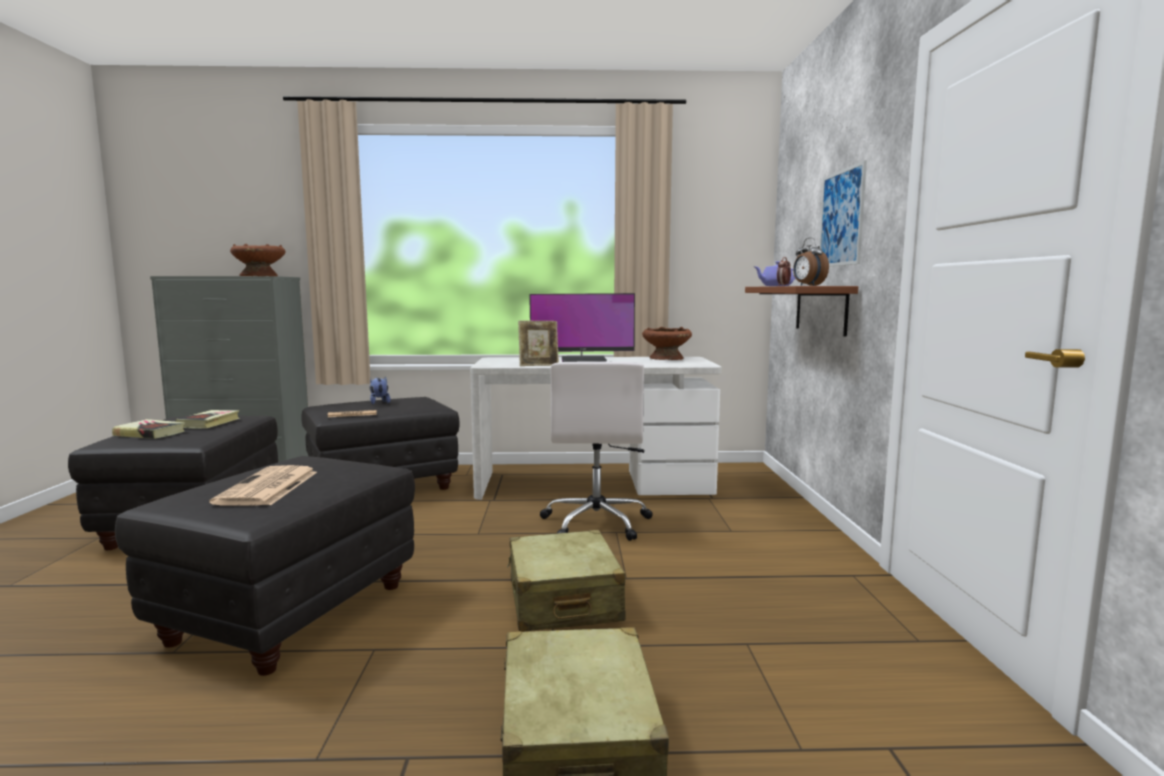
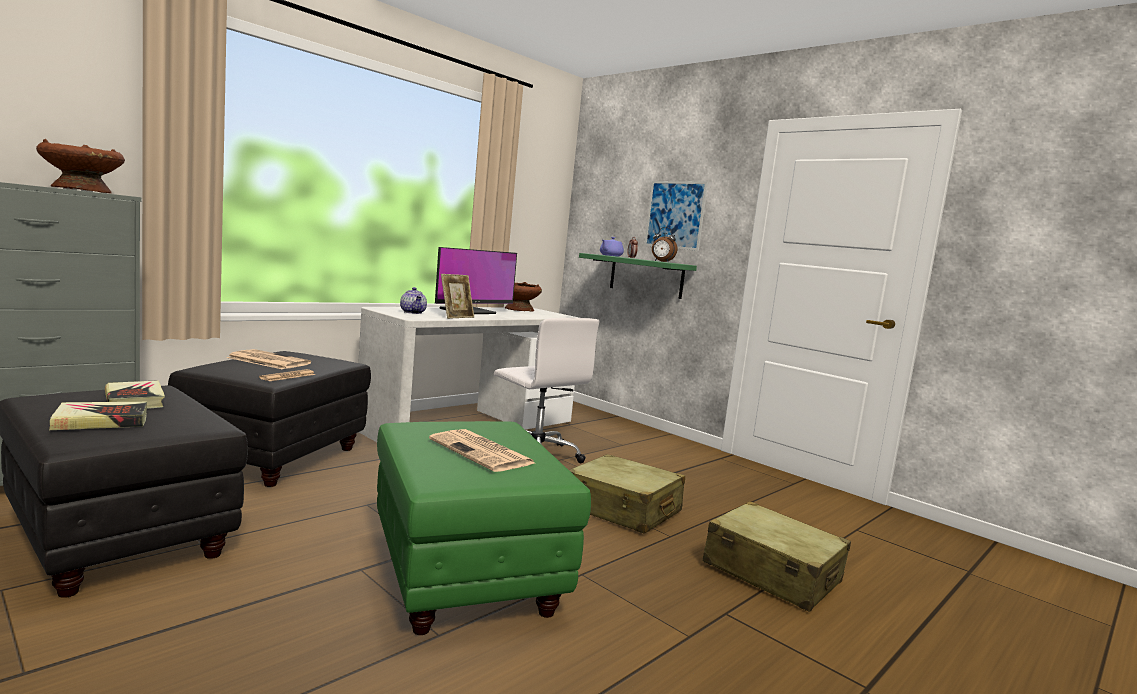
camera: 45 degrees left, 0 degrees up
black ottoman [115,456,415,676] -> green ottoman [377,421,591,635]
plush toy [370,376,391,405] -> newspaper [227,349,311,370]
brown shelf [745,286,858,337] -> green shelf [579,253,697,299]
none -> teapot [400,287,427,314]

